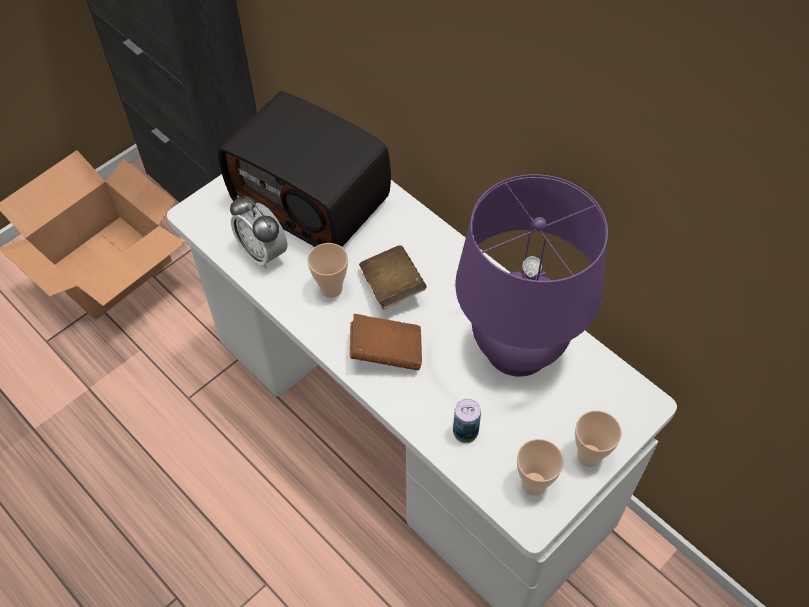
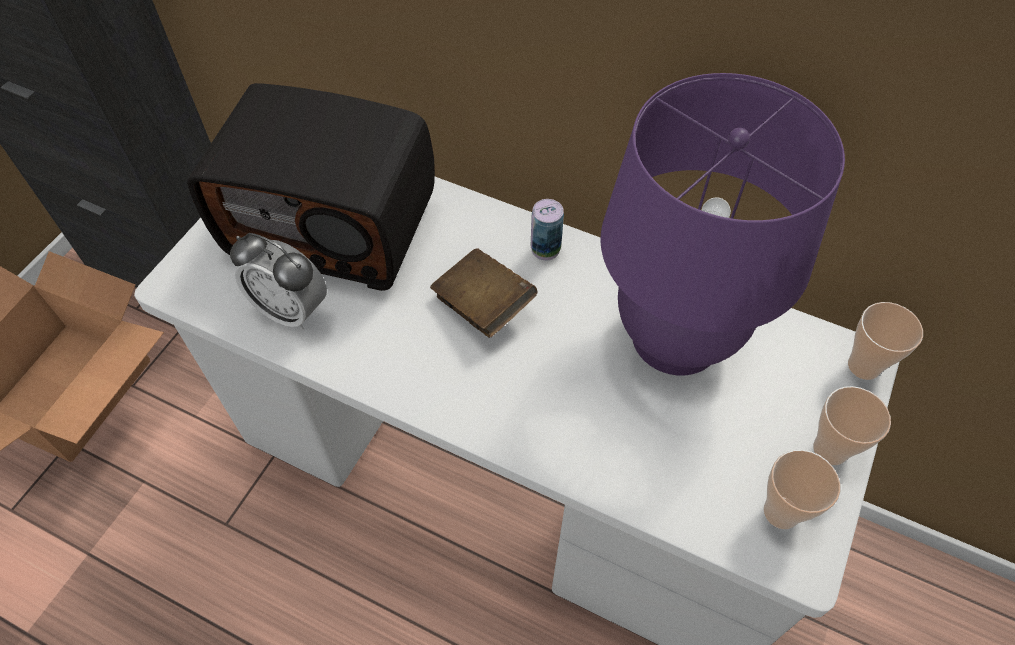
camera: 20 degrees left, 0 degrees up
cup [307,243,348,298] -> cup moved to [848,302,923,380]
brown book [350,314,422,371] -> none
can [453,399,481,443] -> can moved to [531,199,564,260]

